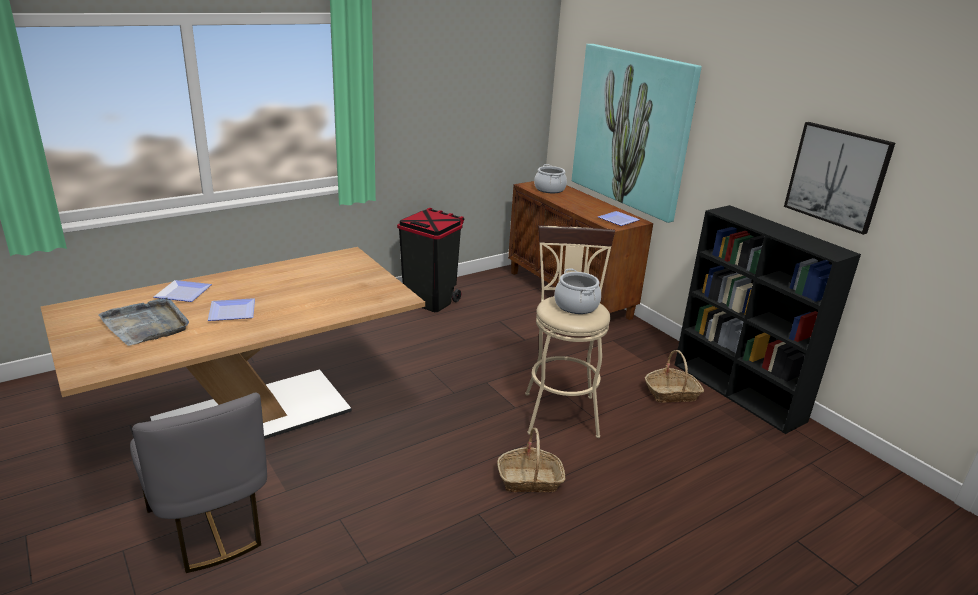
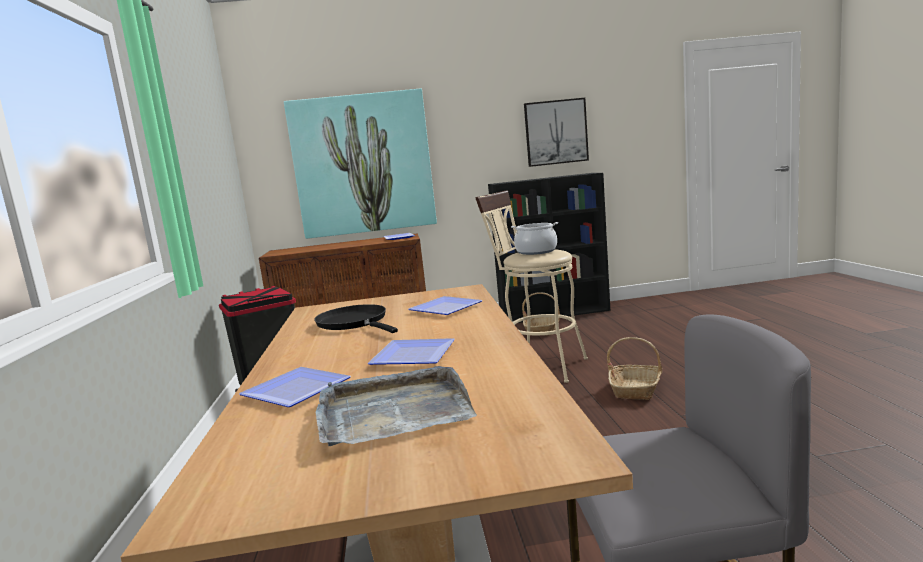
camera: 60 degrees left, 15 degrees down
cooking pot [534,164,567,193] -> none
none -> black frying pan [314,304,398,333]
none -> plate [408,296,483,315]

